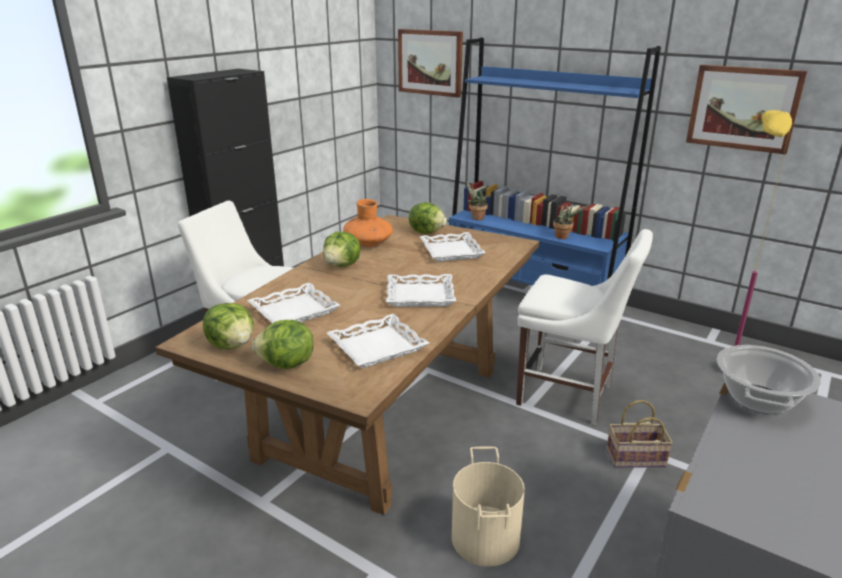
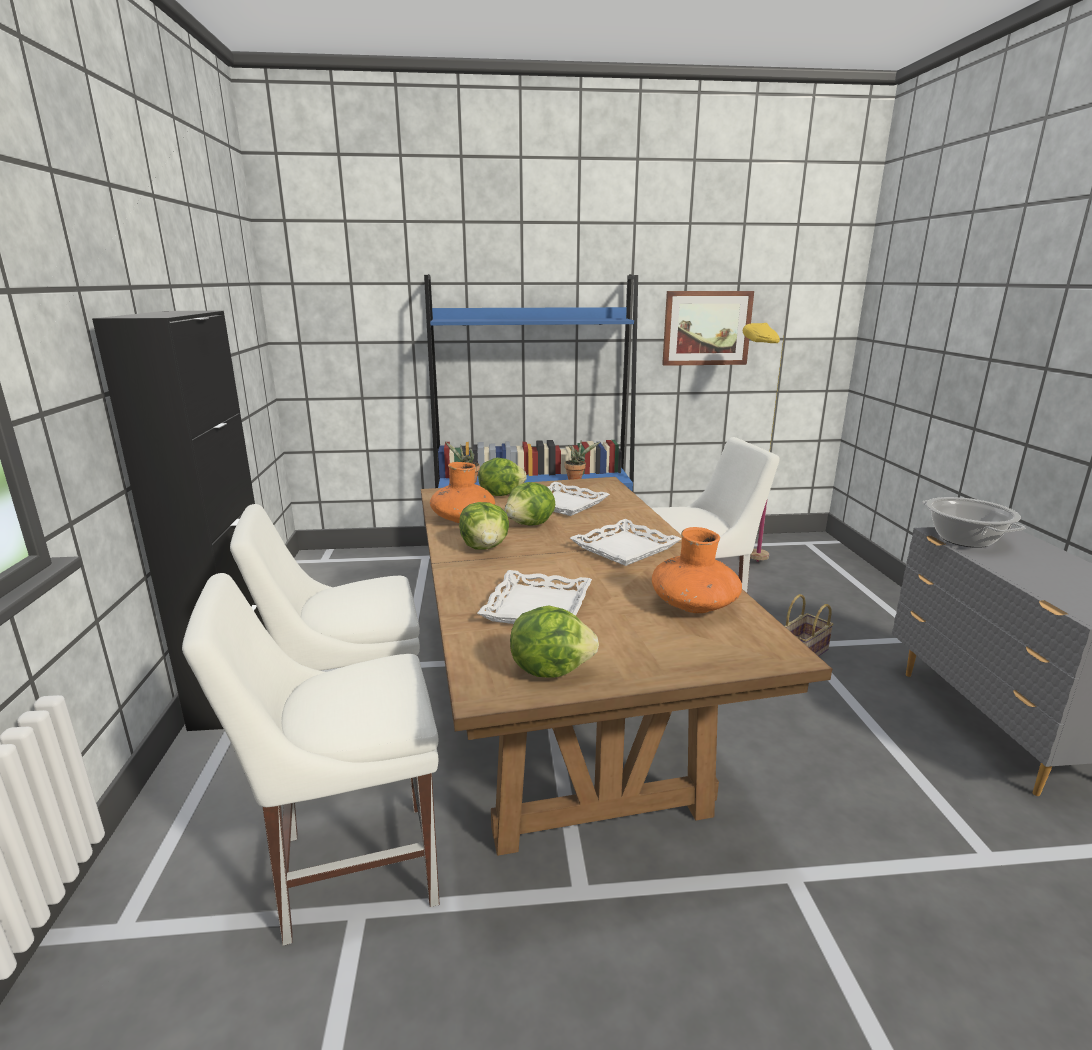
camera: 40 degrees left, 5 degrees down
lettuce [252,320,314,369] -> lettuce moved to [504,482,555,526]
white tray [327,314,430,368] -> orange vase [652,527,742,613]
picture [398,29,463,98] -> none
beige bucket [452,446,525,566] -> none
none -> white chair [182,573,440,946]

